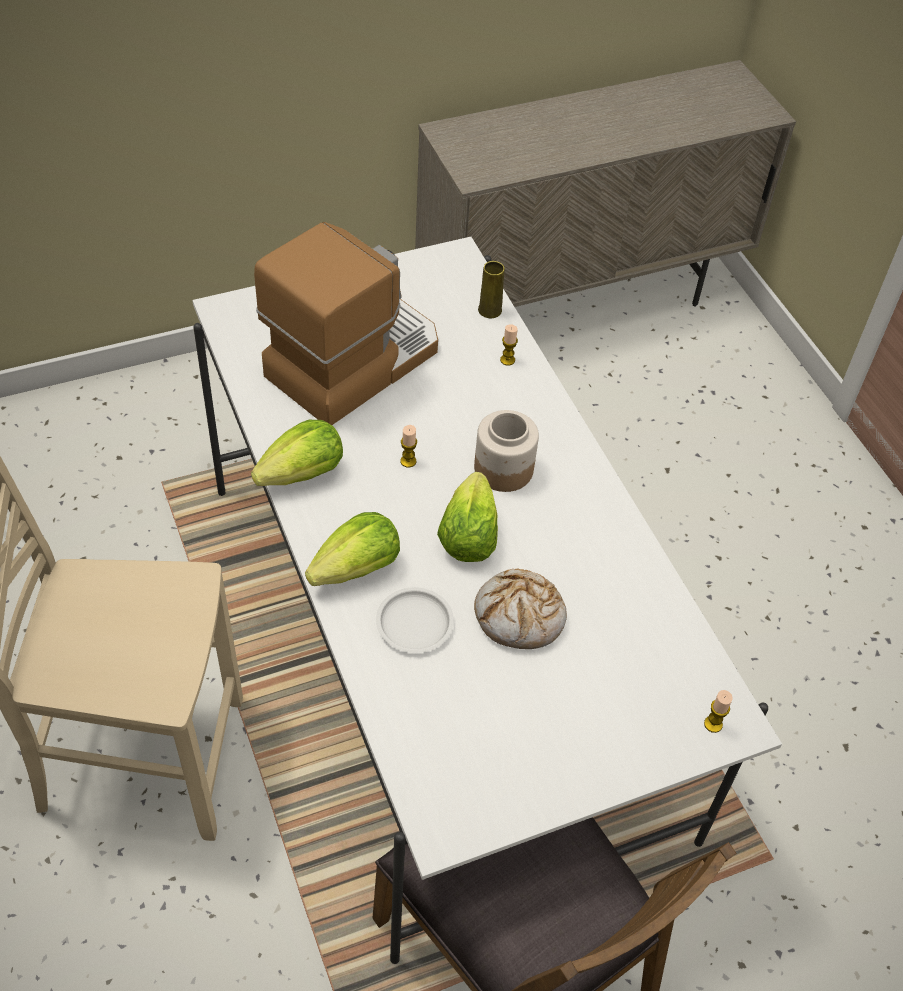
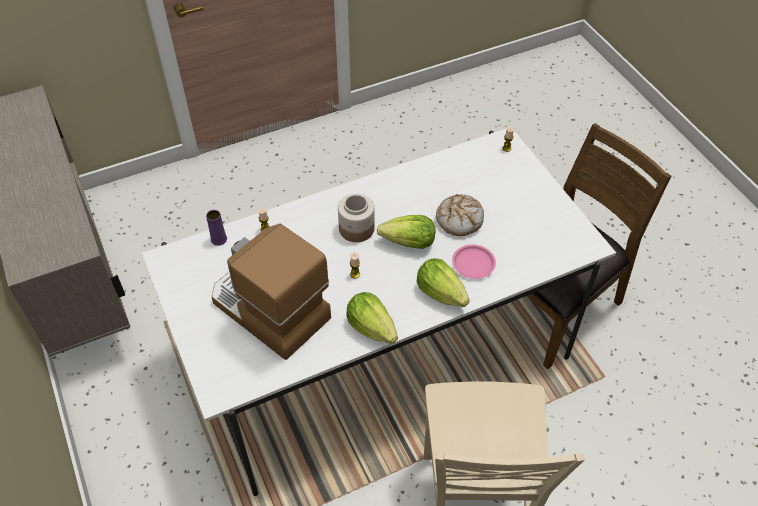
camera: 90 degrees left, 0 degrees up
white plate [376,587,454,653] -> pink plate [452,245,496,279]
yellow vase [478,261,505,318] -> purple vase [206,210,227,246]

